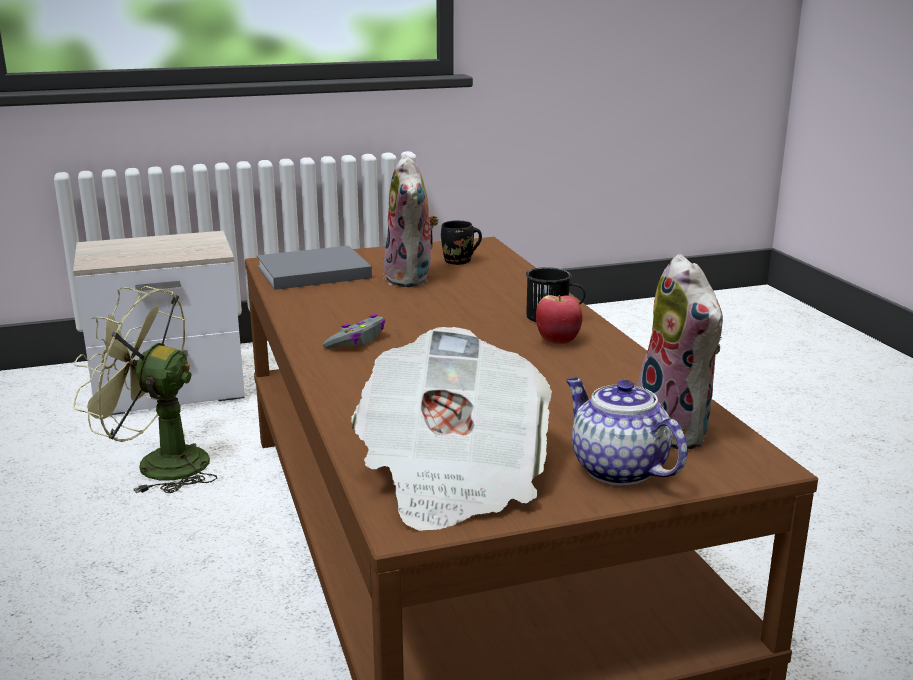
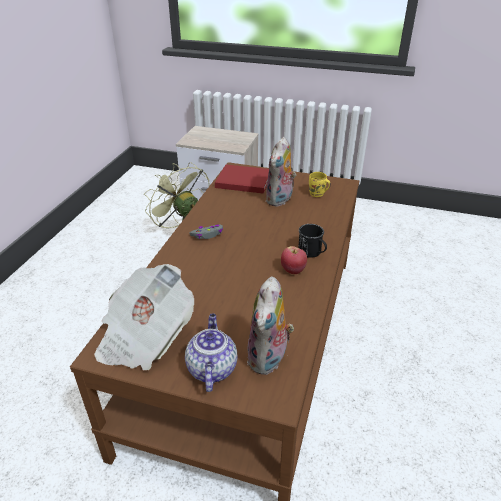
camera: 35 degrees right, 15 degrees up
grey book [257,246,372,290] -> red book [215,165,269,194]
black mug [441,221,482,265] -> yellow mug [309,172,331,197]

